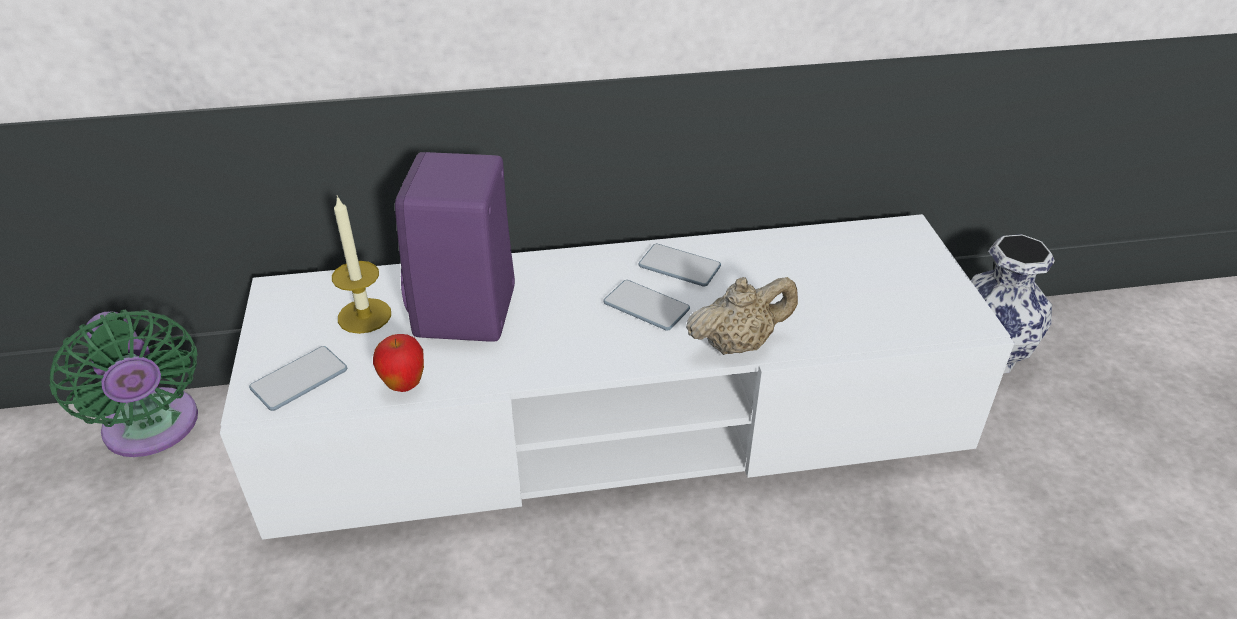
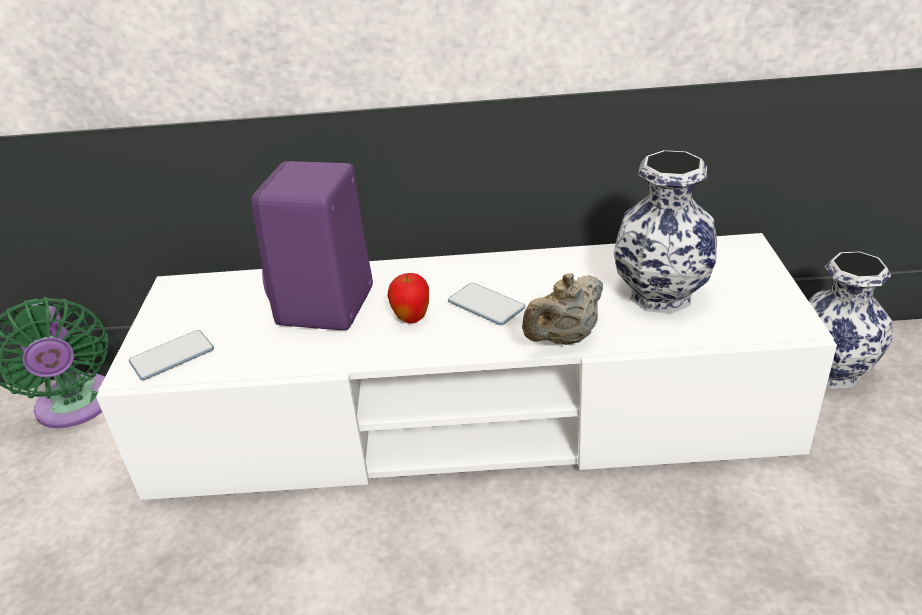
camera: 10 degrees right, 5 degrees down
candle [332,195,391,334] -> none
apple [373,334,424,392] -> apple moved to [388,273,429,324]
phone [638,244,721,286] -> none
beige teapot [686,277,798,355] -> beige teapot turned 150 degrees clockwise [522,273,603,345]
none -> vase [613,150,717,314]

